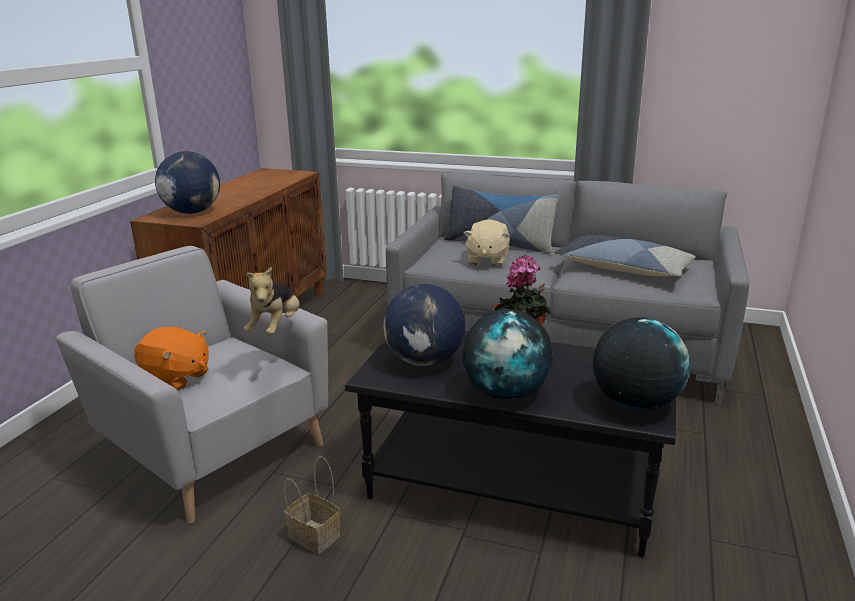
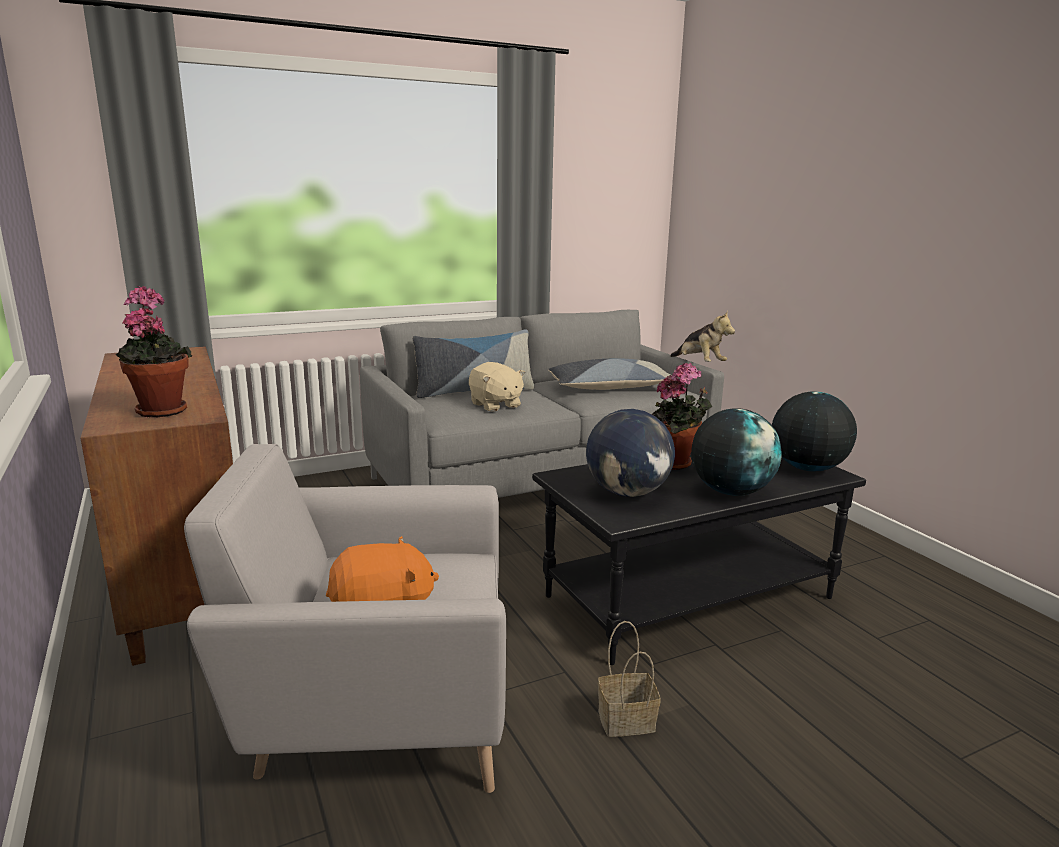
camera: 45 degrees left, 5 degrees down
globe [155,151,220,214] -> potted plant [116,286,192,418]
plush toy [244,266,300,335] -> plush toy moved to [670,310,735,362]

